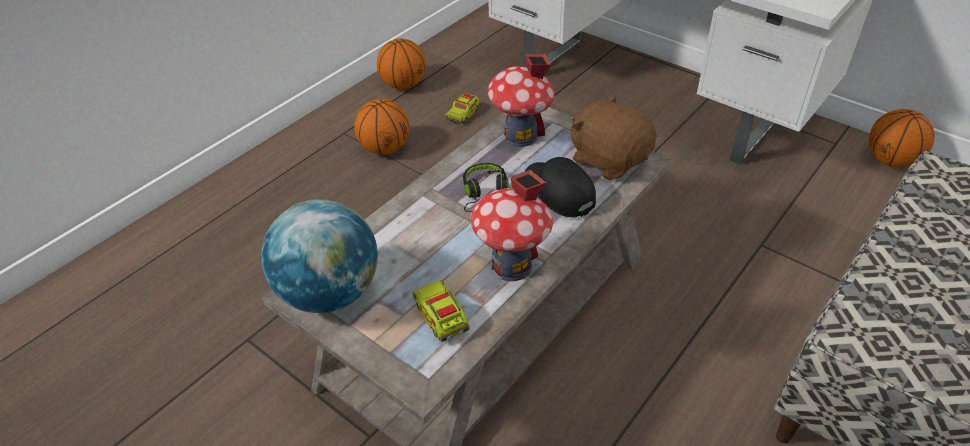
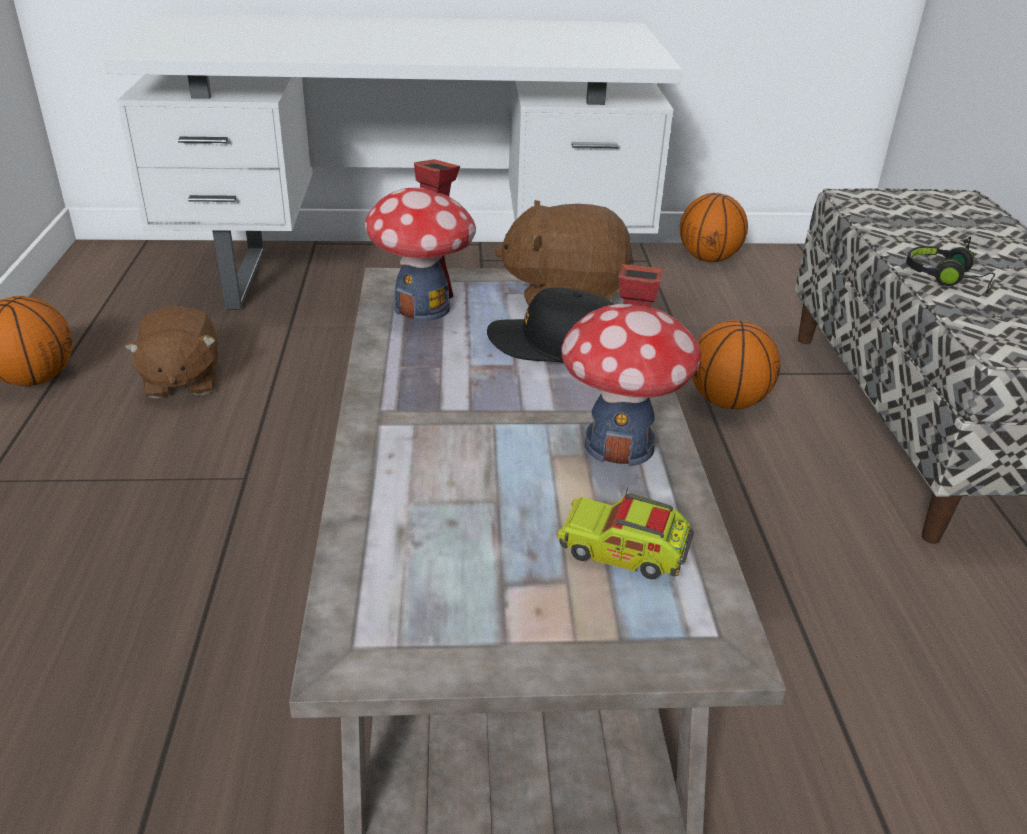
camera: 45 degrees left, 10 degrees down
globe [261,199,378,313] -> none
basketball [354,99,409,155] -> basketball moved to [692,320,780,409]
toy truck [445,93,480,123] -> brown plush toy [124,306,218,399]
black headphones [463,163,509,212] -> black headphones moved to [906,236,995,293]

